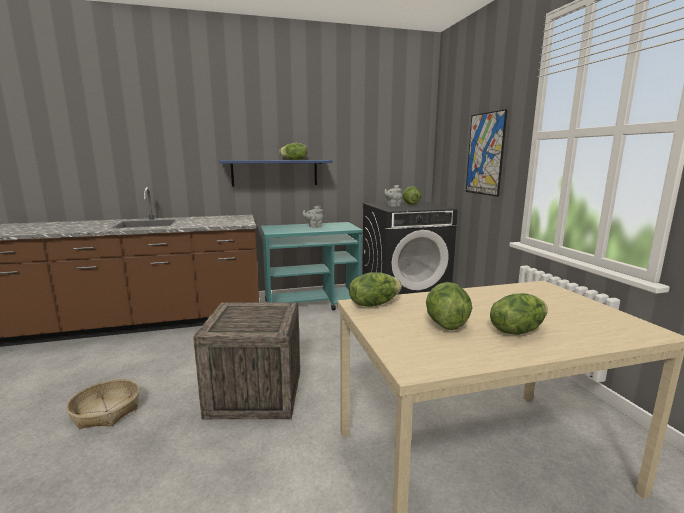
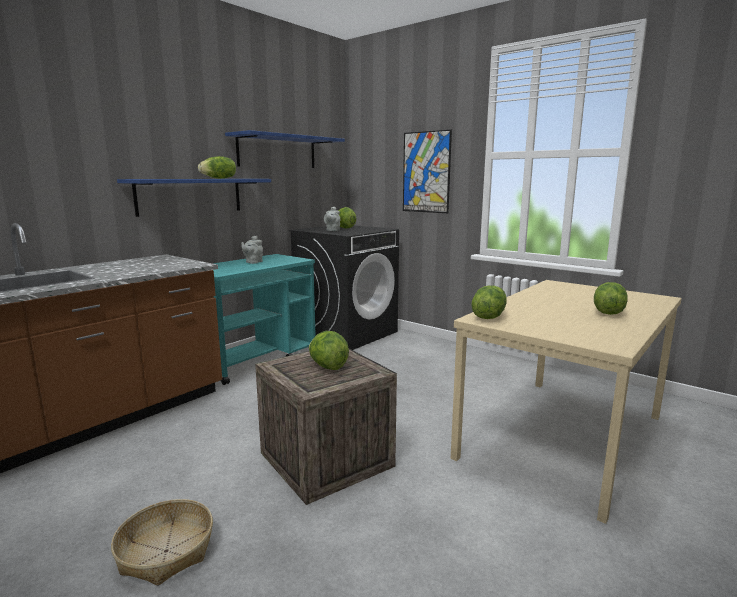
camera: 35 degrees left, 0 degrees up
lettuce [426,282,472,330] -> lettuce moved to [309,331,349,370]
none -> blue shelf [225,130,345,168]

